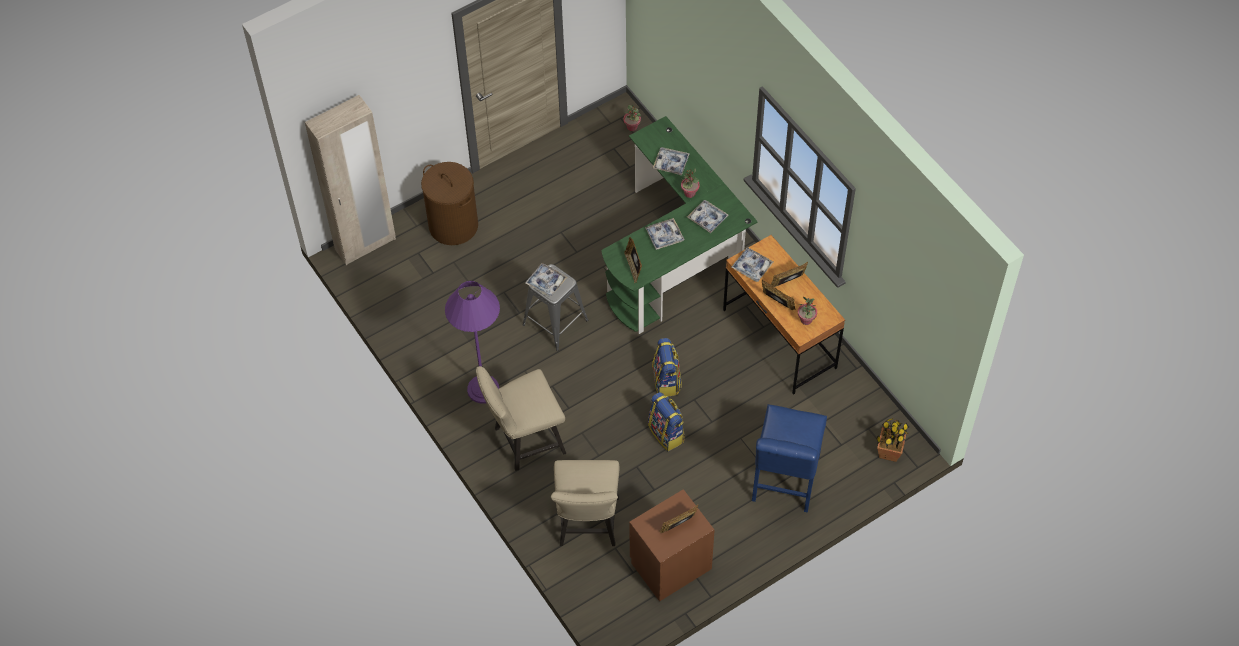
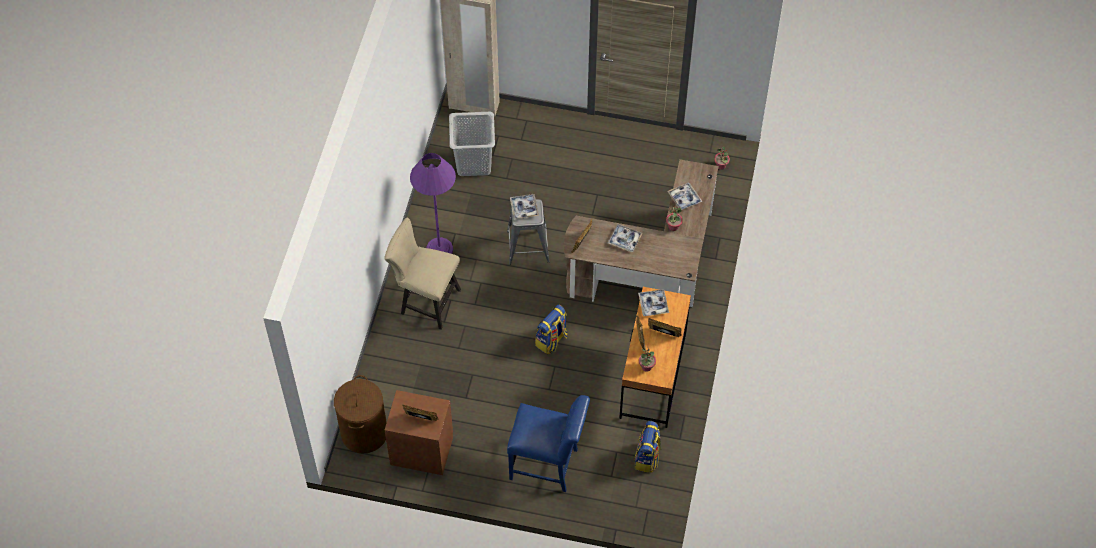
camera: 45 degrees right, 0 degrees up
brown laundry basket [421,162,478,245] -> brown laundry basket moved to [334,375,387,454]
beige chair [551,460,620,546] -> none
green desk [601,116,758,334] -> brown desk [564,159,719,307]
backpack [648,392,685,451] -> backpack moved to [634,421,661,473]
tray [687,200,729,233] -> none
blue chair [752,404,827,513] -> blue chair turned 135 degrees counterclockwise [507,395,590,492]
potted plant [876,418,909,462] -> none
none -> grey laundry basket [449,112,495,176]

